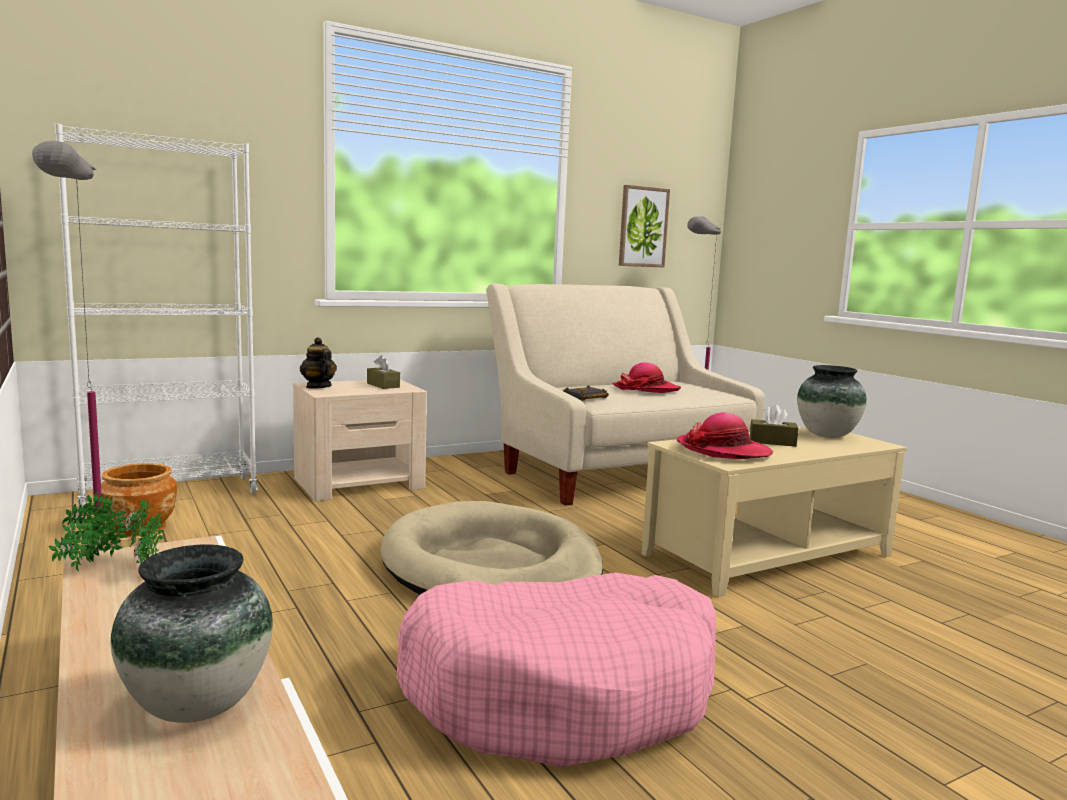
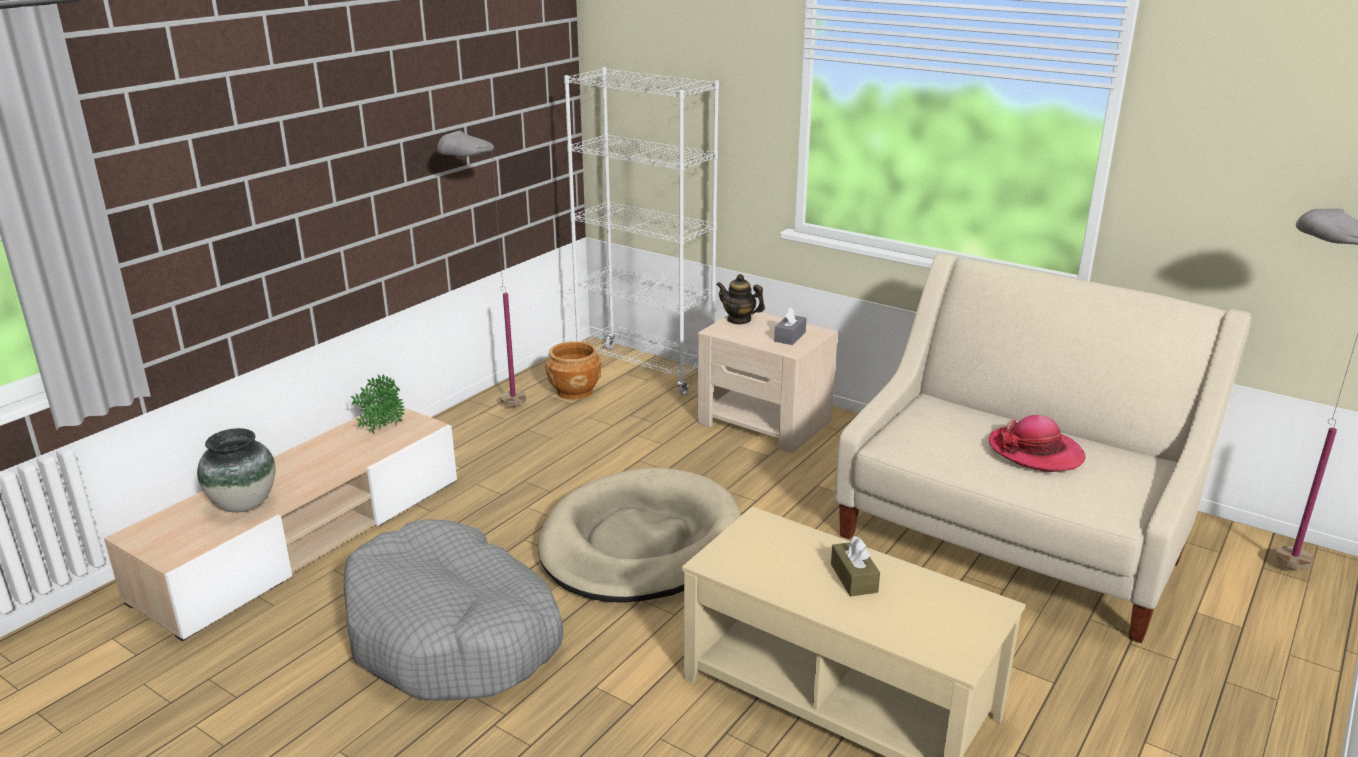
camera: 65 degrees right, 15 degrees up
teapot [300,337,337,389] -> teapot turned 90 degrees counterclockwise [716,274,765,324]
brown tissue box [367,355,400,389] -> grey tissue box [774,307,807,345]
pink dog bed [397,572,716,767] -> grey dog bed [344,519,563,701]
black book [563,385,609,401] -> none
picture [619,185,670,268] -> none
hat [677,412,773,459] -> none
vase [797,365,867,438] -> none

